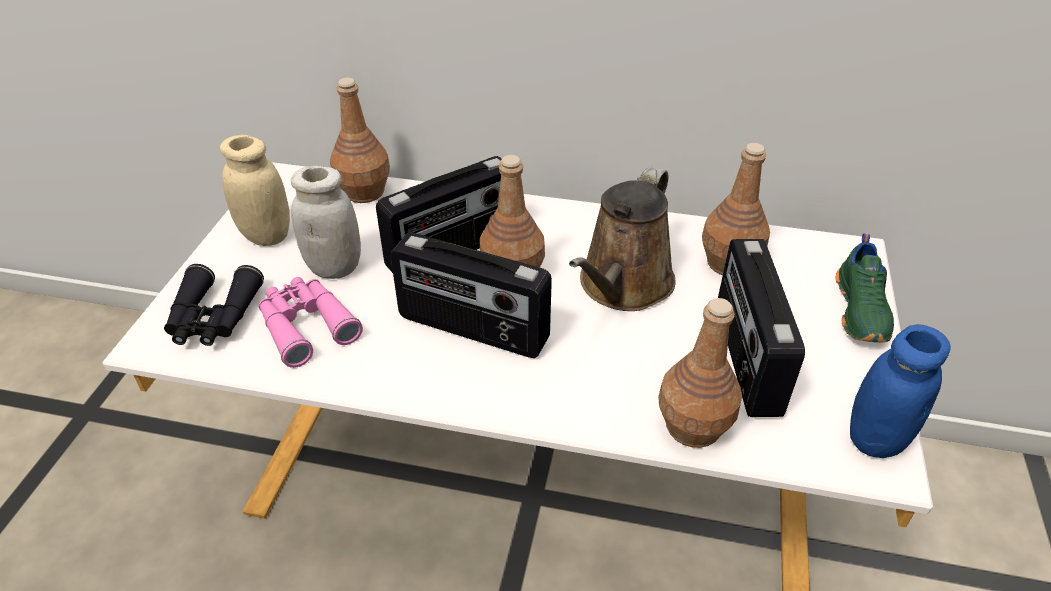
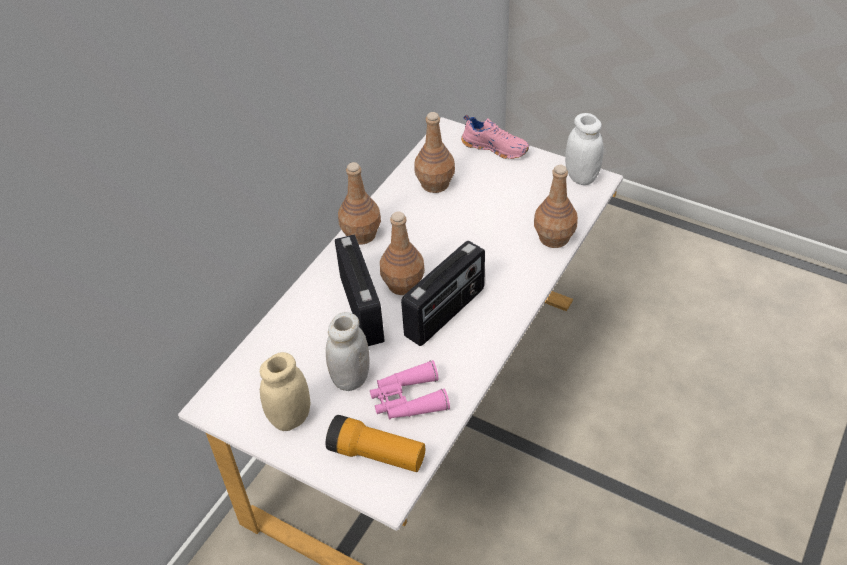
camera: 70 degrees left, 5 degrees up
black binoculars [164,264,264,346] -> flashlight [326,415,425,472]
brown bottle [330,78,390,203] -> brown bottle moved to [338,162,381,245]
brown watering can [569,167,676,311] -> none
radio [718,239,805,417] -> none
green shoe [835,234,894,342] -> pink shoe [461,115,529,159]
blue jar [850,324,951,458] -> white jar [565,113,603,185]

